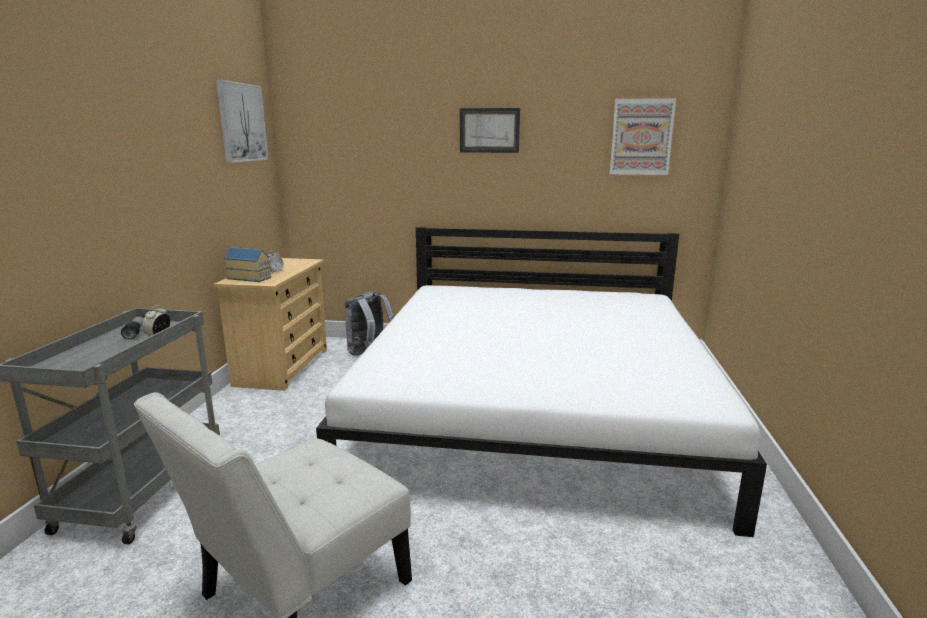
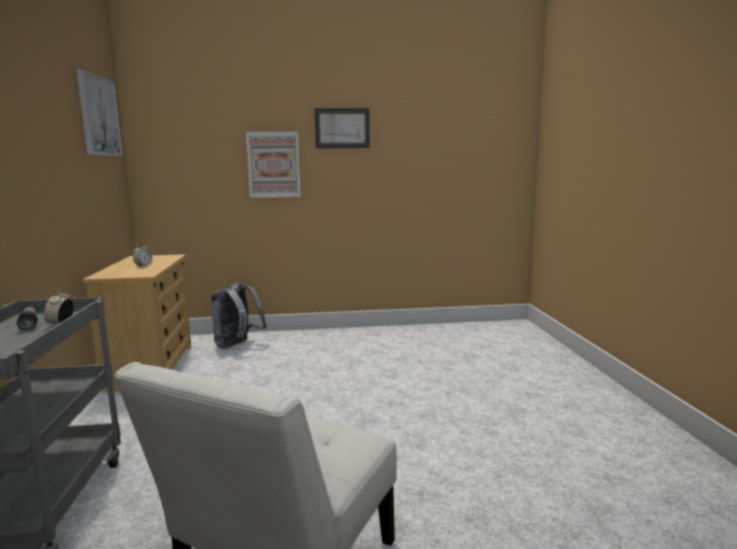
camera: 15 degrees left, 5 degrees down
toy house [224,247,272,282] -> none
white bed [316,227,767,537] -> none
picture [609,96,677,176] -> picture moved to [246,130,301,199]

